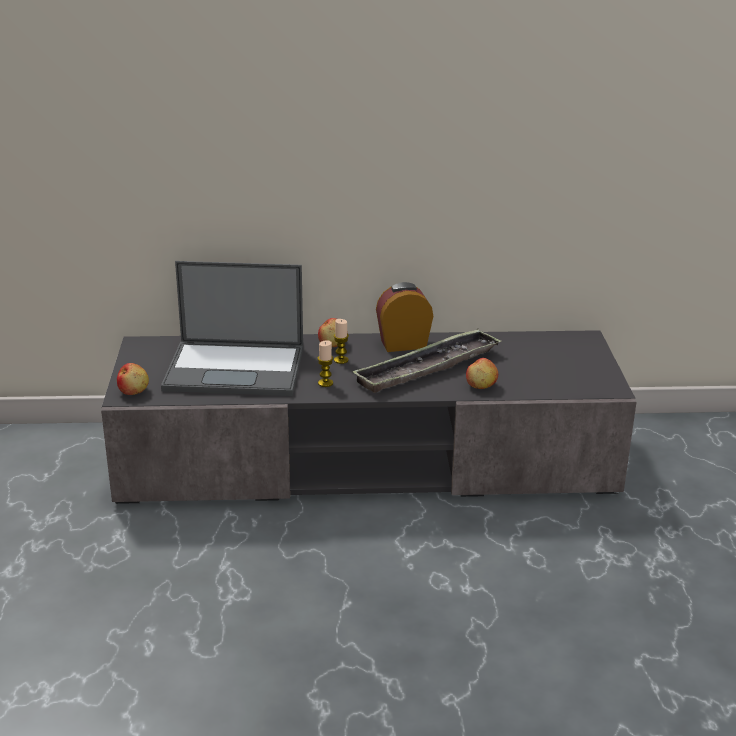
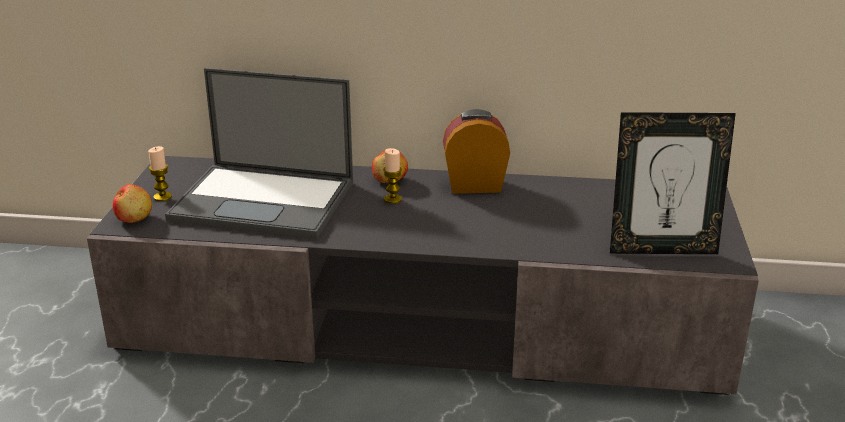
camera: 10 degrees right, 0 degrees up
candle [318,340,333,387] -> candle moved to [148,146,172,201]
tray [352,328,502,393] -> none
apple [466,358,498,389] -> none
none -> picture frame [610,112,736,254]

